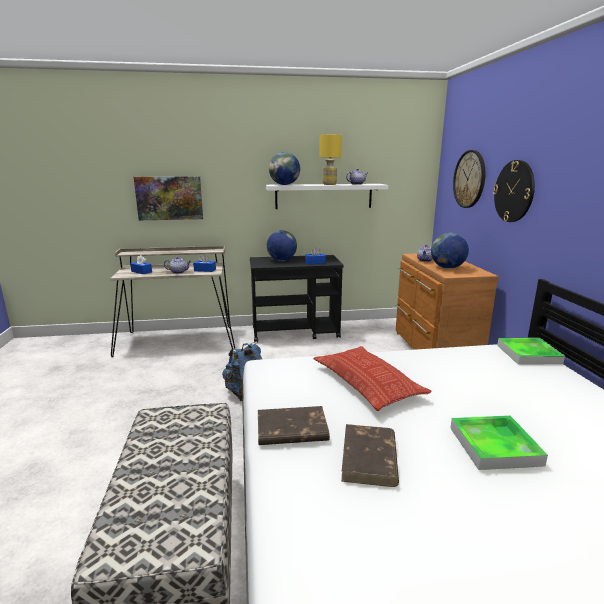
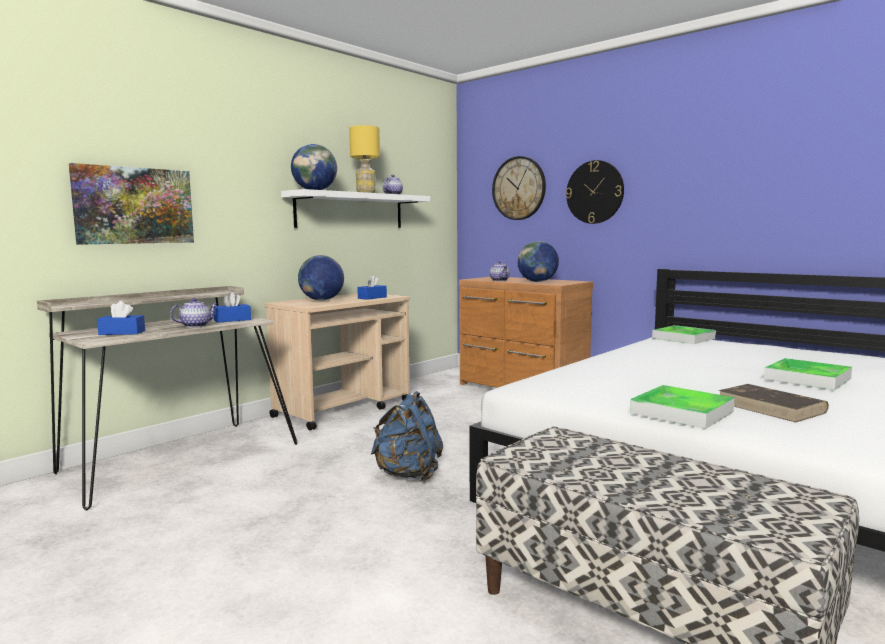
camera: 40 degrees left, 10 degrees down
black cart [250,255,343,343] -> beige cart [265,293,410,430]
brown book [258,406,330,445] -> tray [630,385,735,429]
pillow [313,346,432,411] -> none

